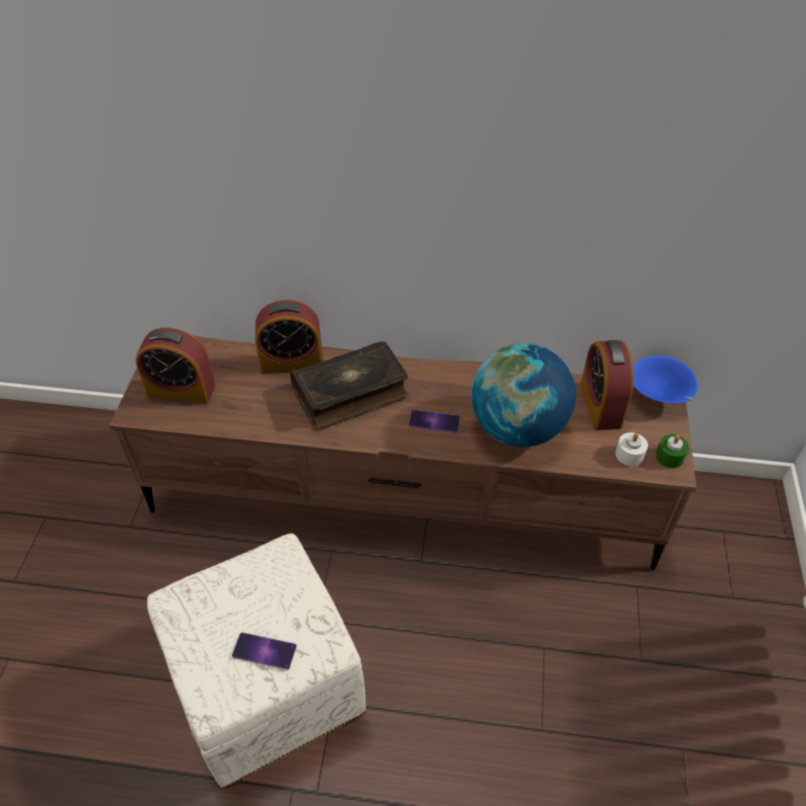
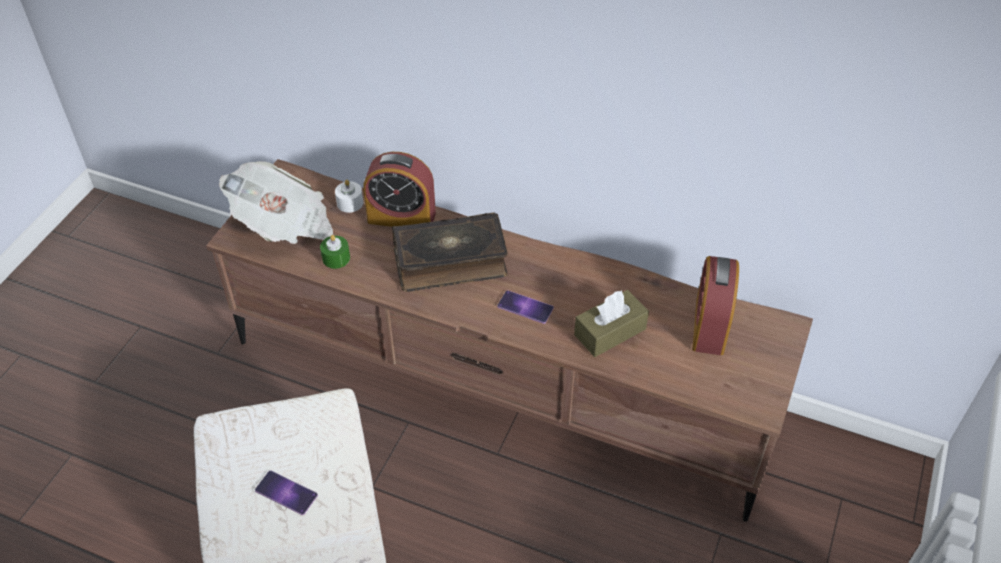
camera: 15 degrees right, 0 degrees up
alarm clock [136,328,215,404] -> newspaper [219,161,333,244]
globe [471,343,576,447] -> brown tissue box [574,290,649,357]
white candle [615,432,648,466] -> white candle moved to [335,180,363,213]
blue bowl [633,356,697,404] -> none
green candle [655,434,689,468] -> green candle moved to [320,235,350,269]

